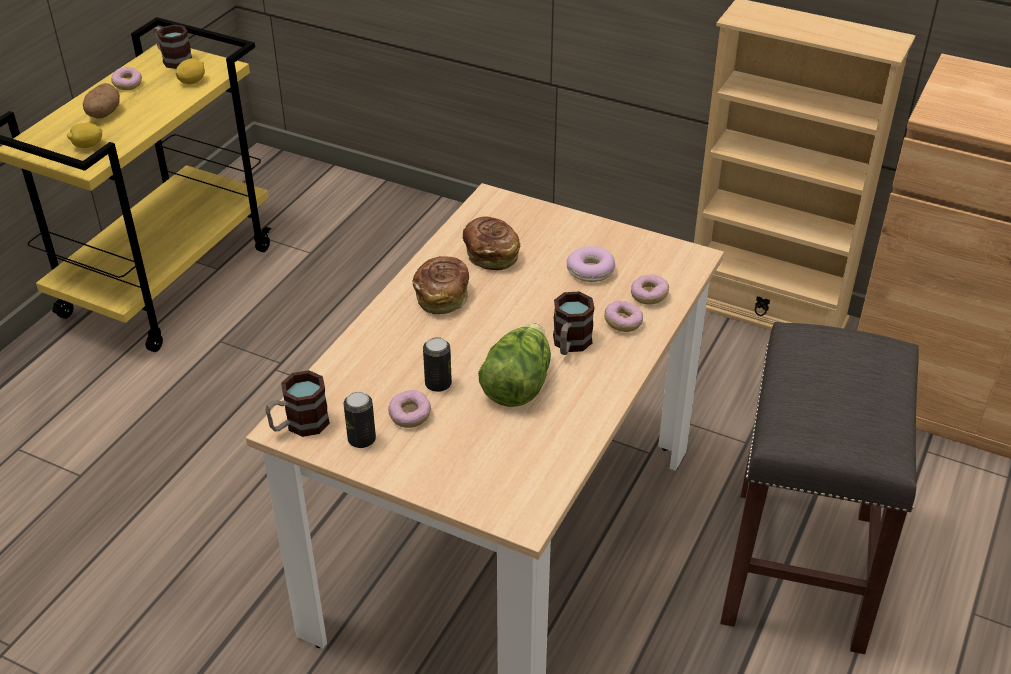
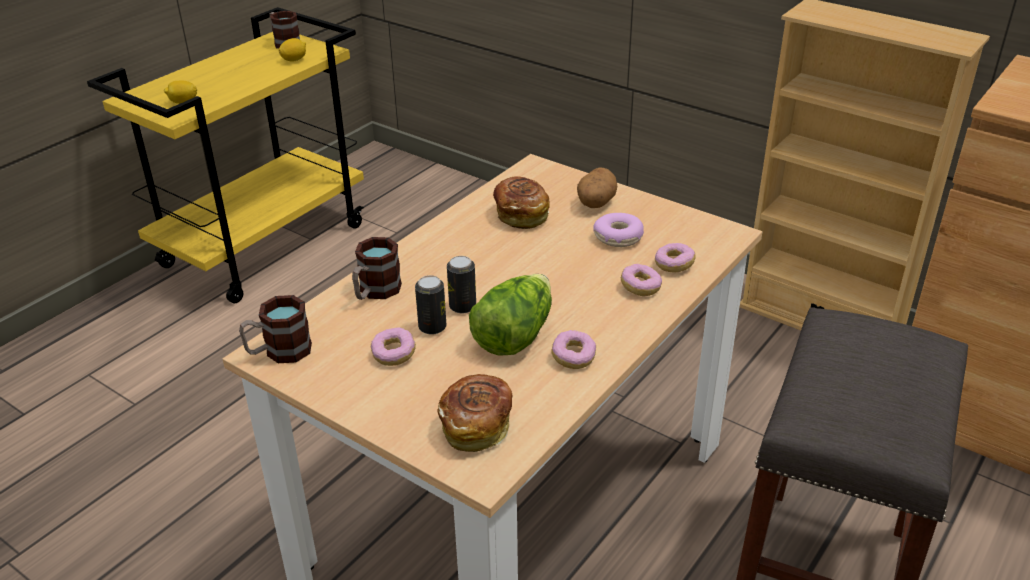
camera: 10 degrees right, 5 degrees down
potato [83,83,120,119] -> potato moved to [577,167,617,208]
donut [111,67,142,90] -> donut moved to [552,330,596,369]
can [344,392,376,448] -> can moved to [447,256,476,313]
bread [413,256,469,314] -> bread moved to [437,374,512,452]
mug [553,291,594,355] -> mug moved to [352,237,402,300]

